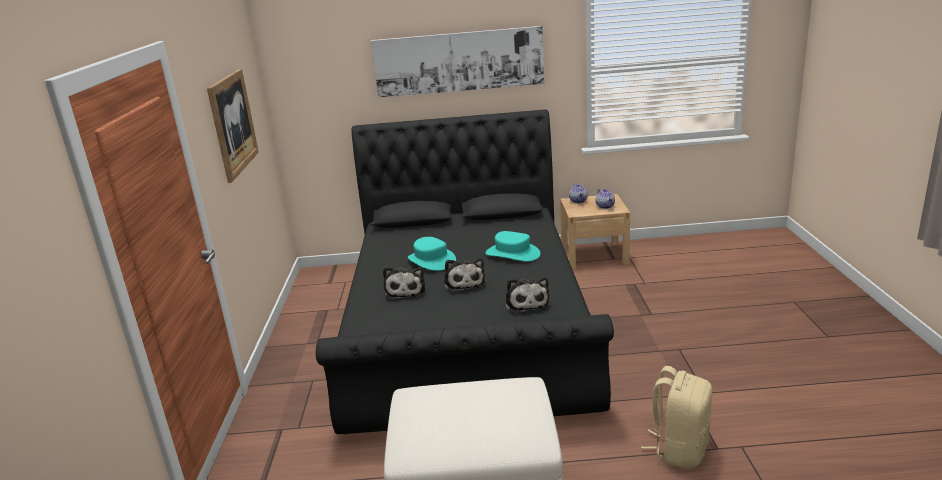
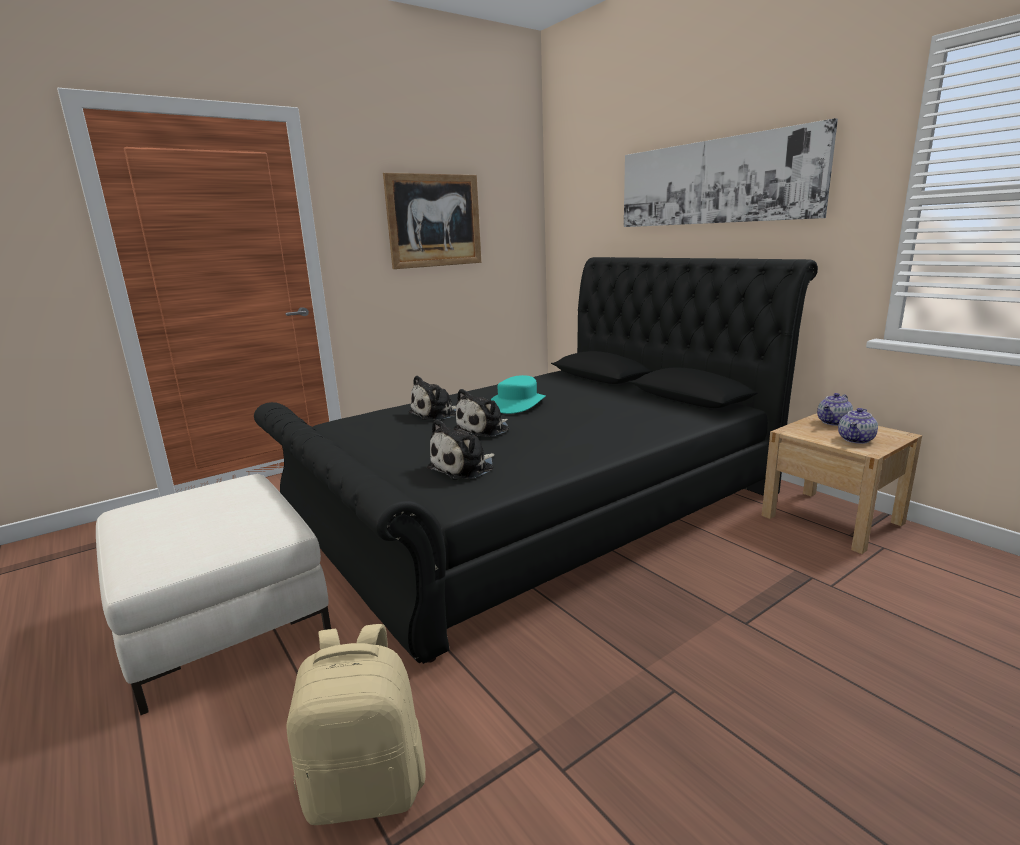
camera: 55 degrees right, 5 degrees down
turquoise hat [485,231,540,262] -> none

